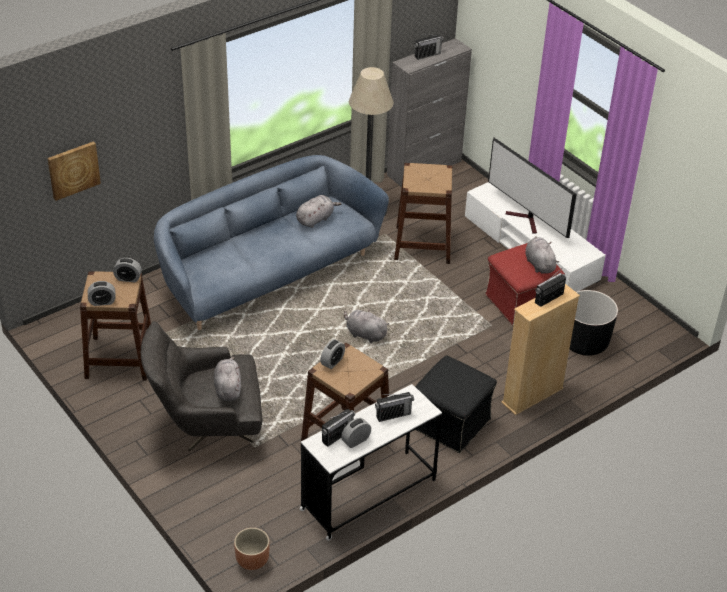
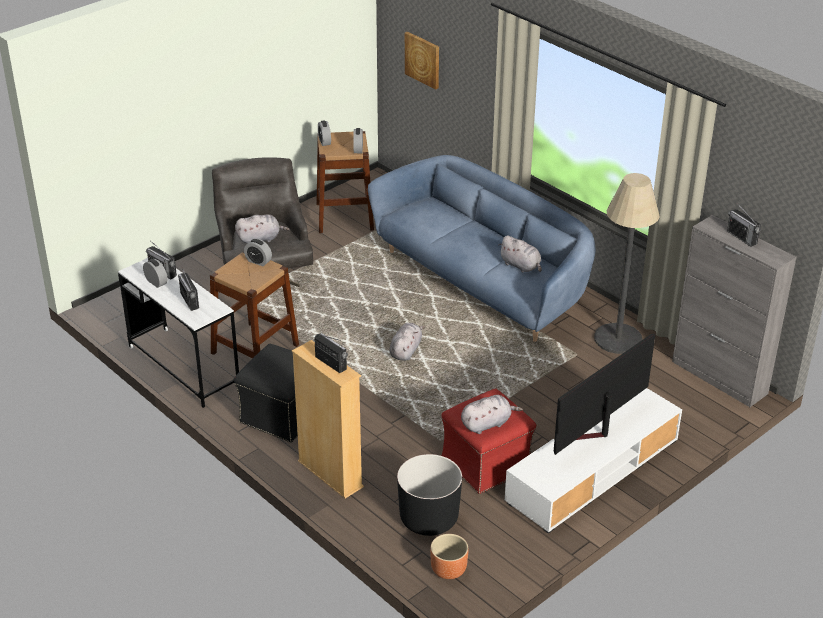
camera: 85 degrees right, 5 degrees down
brown planter [234,528,270,570] -> brown planter moved to [430,534,468,579]
brown stool [394,163,452,264] -> none

